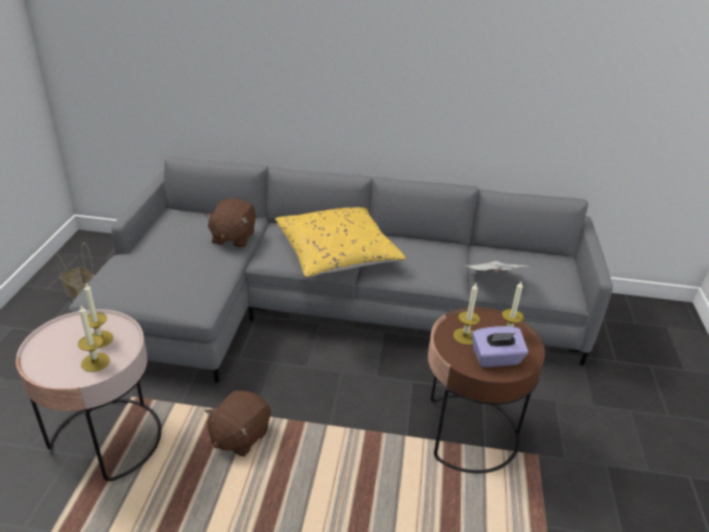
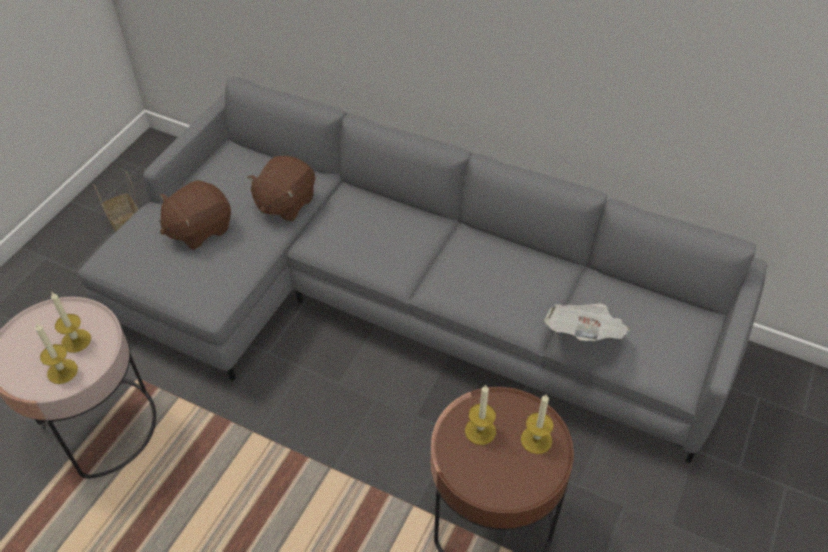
camera: 20 degrees right, 15 degrees up
brown plush toy [205,390,271,457] -> brown plush toy moved to [160,180,231,250]
yellow pillow [275,207,406,277] -> none
purple tissue box [472,326,528,367] -> none

